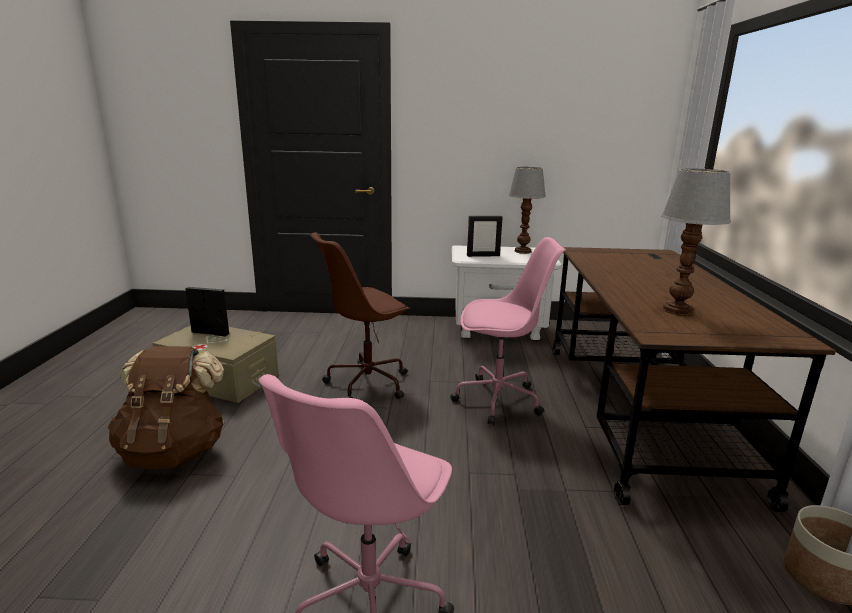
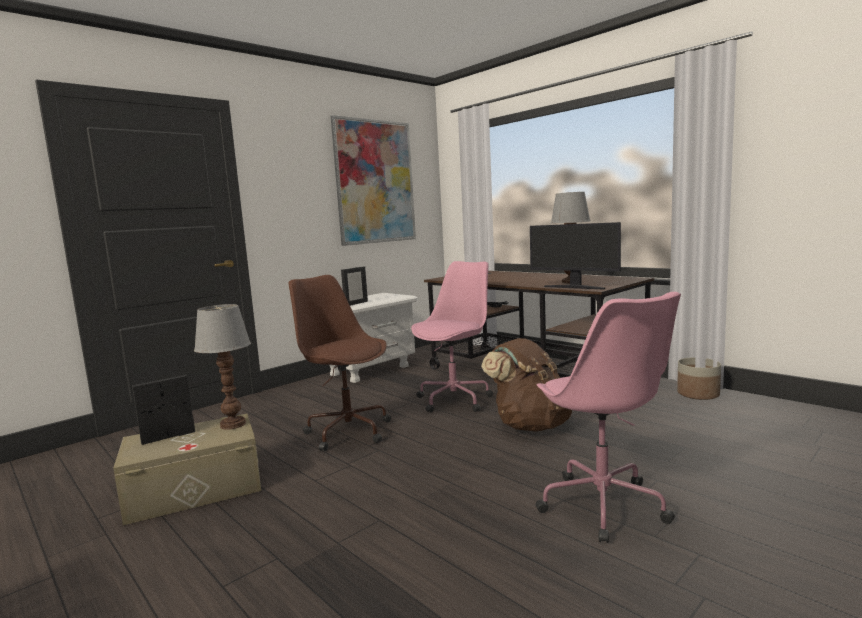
camera: 45 degrees left, 10 degrees down
brown backpack [108,346,225,469] -> brown backpack moved to [481,338,572,432]
brown office chair [310,232,410,399] -> brown office chair turned 120 degrees clockwise [289,275,391,451]
table lamp [509,167,546,254] -> table lamp moved to [194,304,251,430]
none -> picture [331,115,416,246]
none -> monitor [530,222,621,290]

